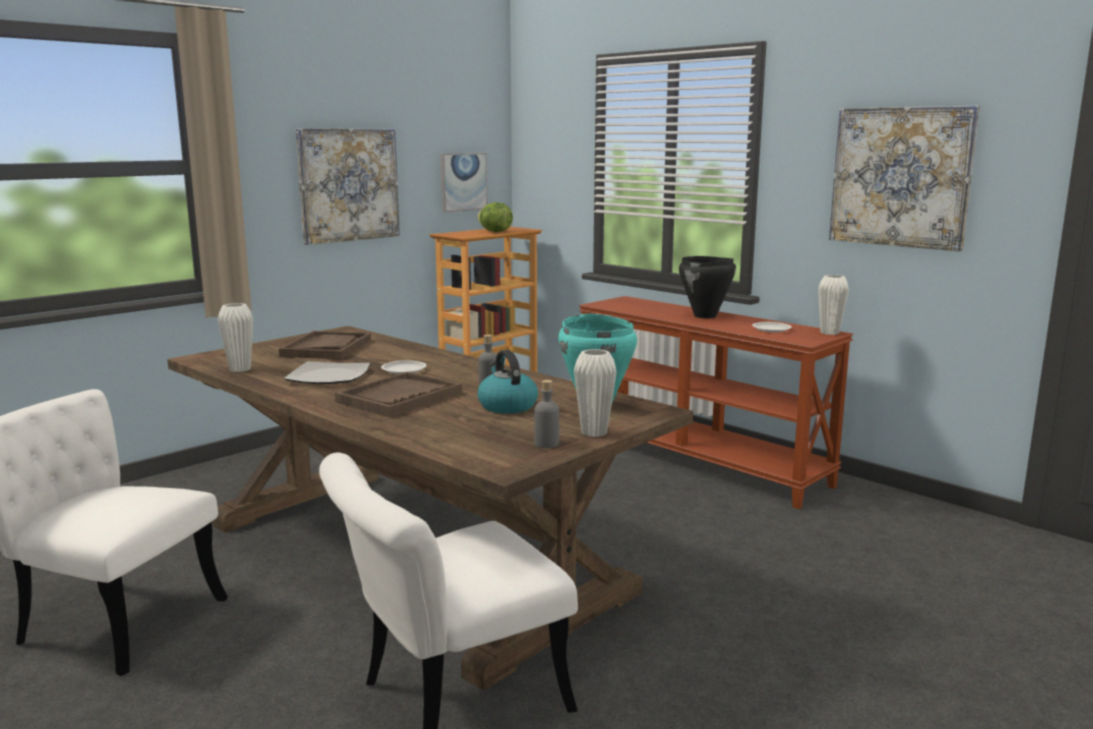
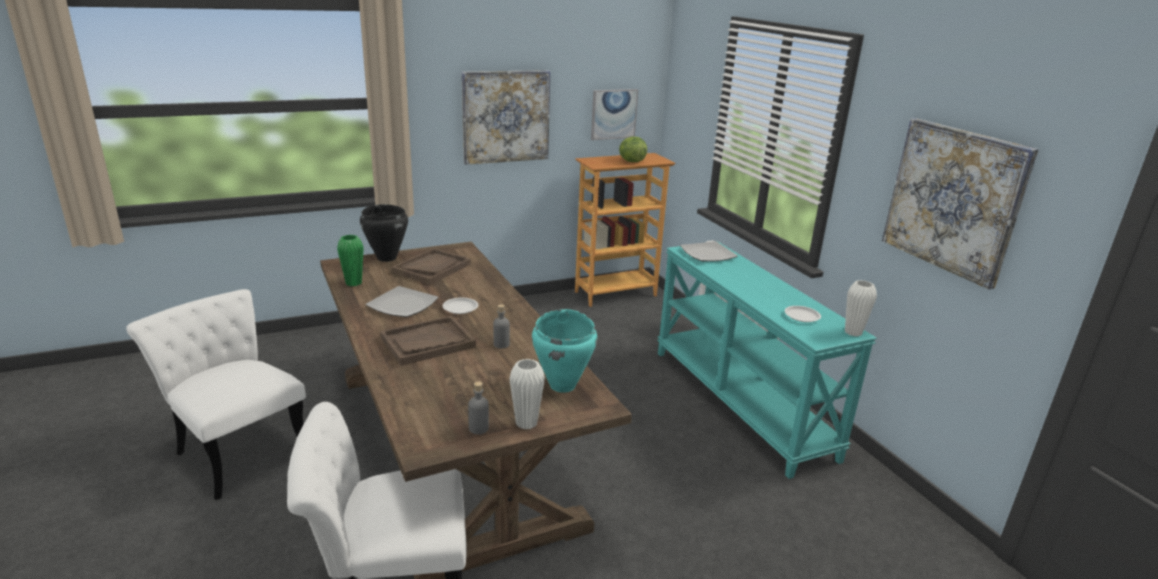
camera: 20 degrees right, 10 degrees up
white vase [218,303,253,372] -> green vase [337,235,364,286]
kettle [477,350,538,414] -> none
brown console table [579,296,853,509] -> turquoise console table [657,241,877,479]
black cooking pot [679,256,736,318] -> black cooking pot moved to [360,204,408,262]
none -> plate [680,241,738,262]

